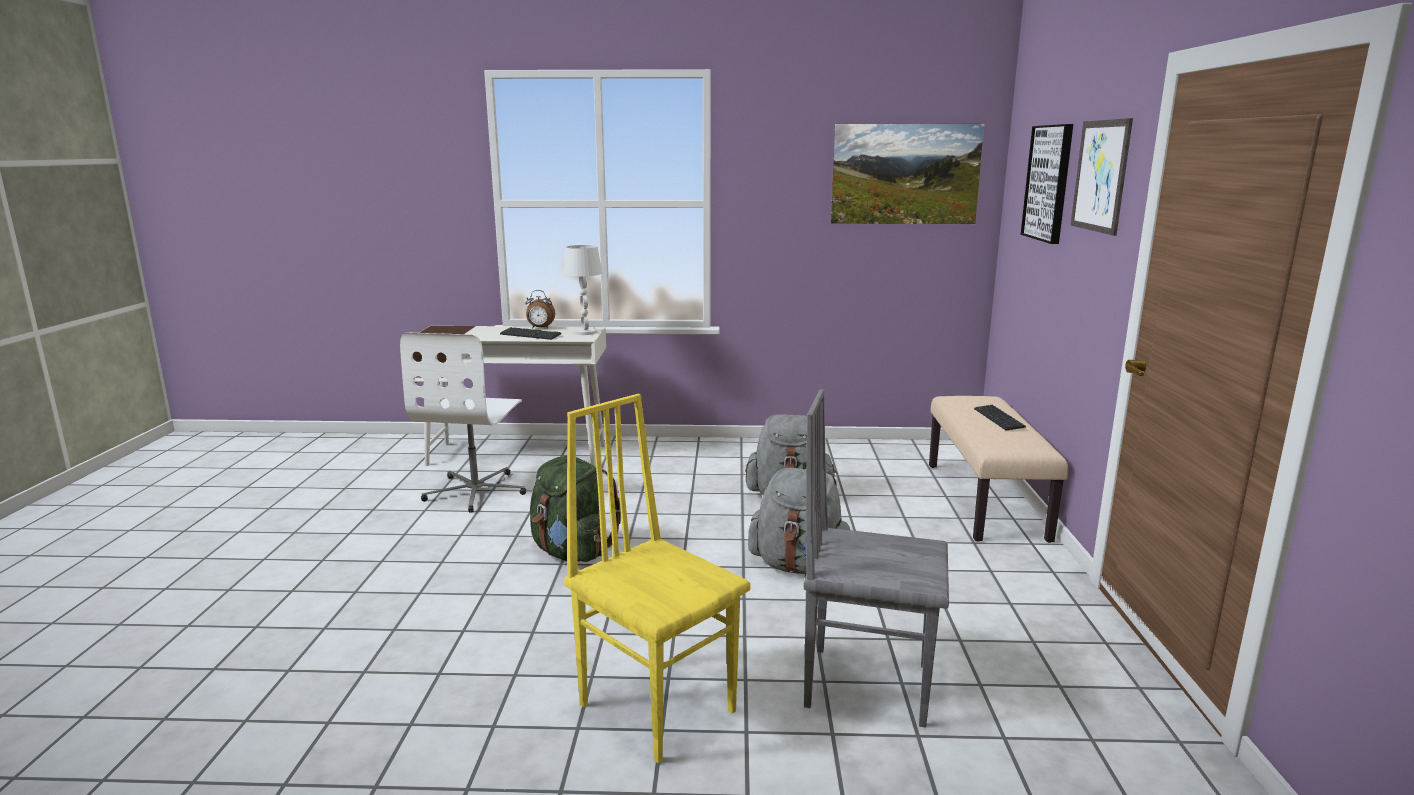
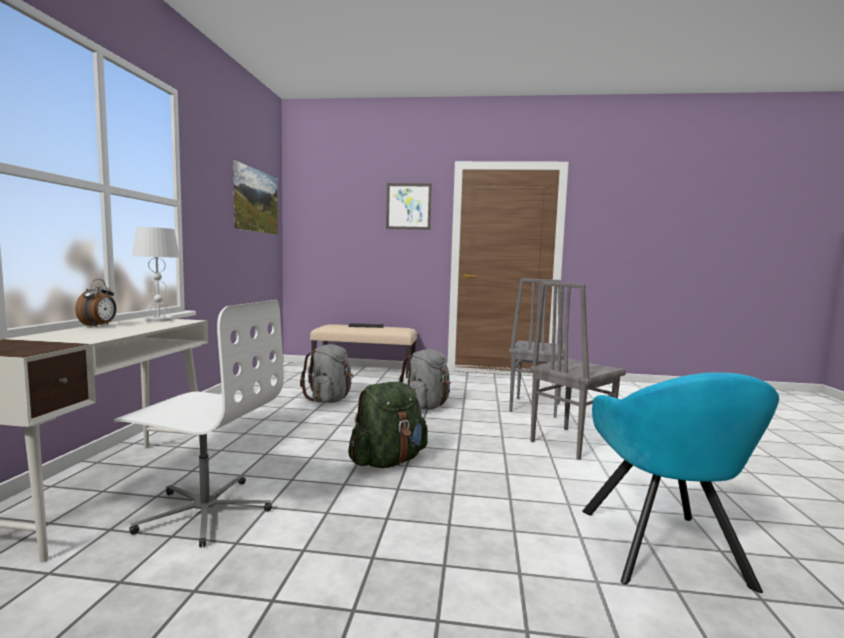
camera: 85 degrees left, 10 degrees down
keyboard [500,327,561,340] -> none
yellow chair [564,394,751,764] -> grey chair [530,282,626,460]
picture [1021,124,1073,244] -> none
none -> turquoise armchair [582,372,779,593]

